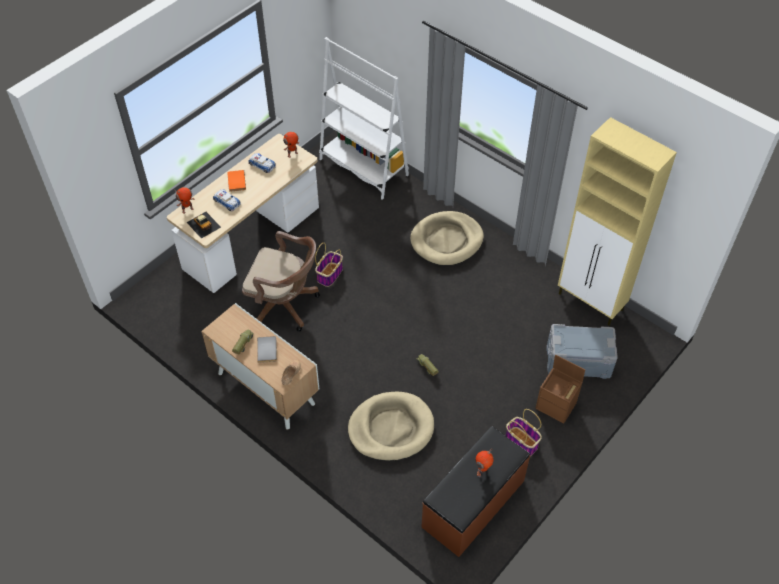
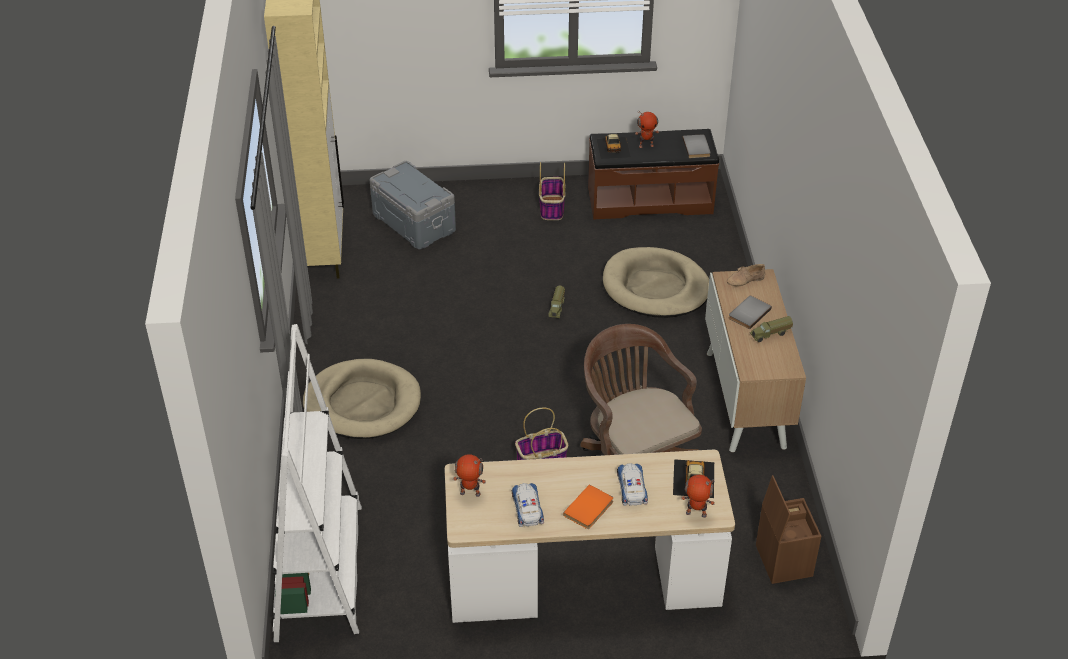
camera: 135 degrees left, 10 degrees down
brown storage box [535,354,585,424] -> brown storage box moved to [756,475,821,584]
none -> toy car [596,134,631,159]
none -> grey book [682,134,711,158]

